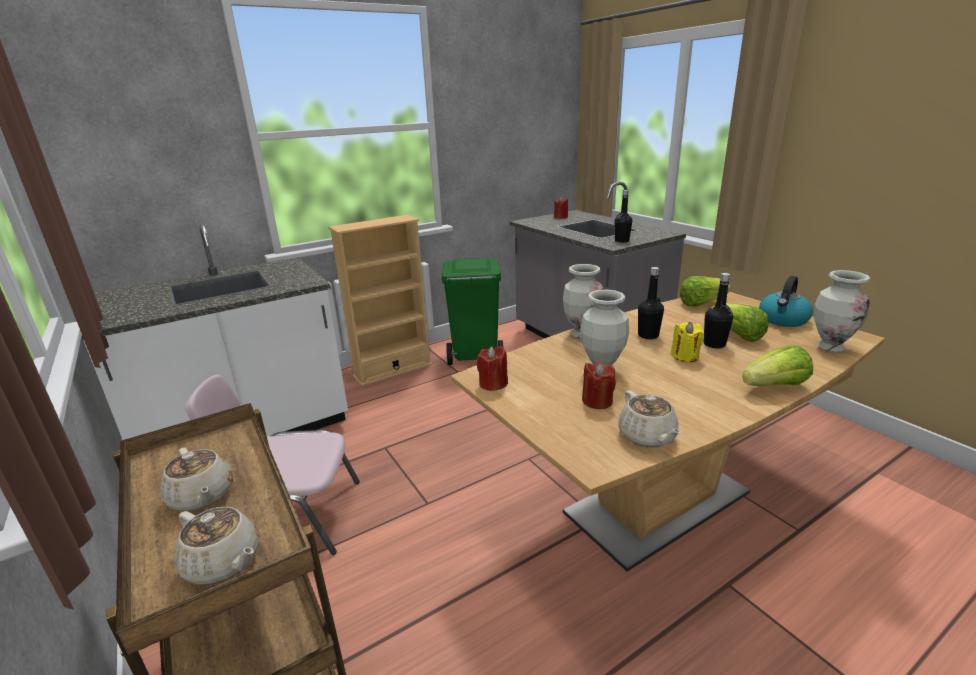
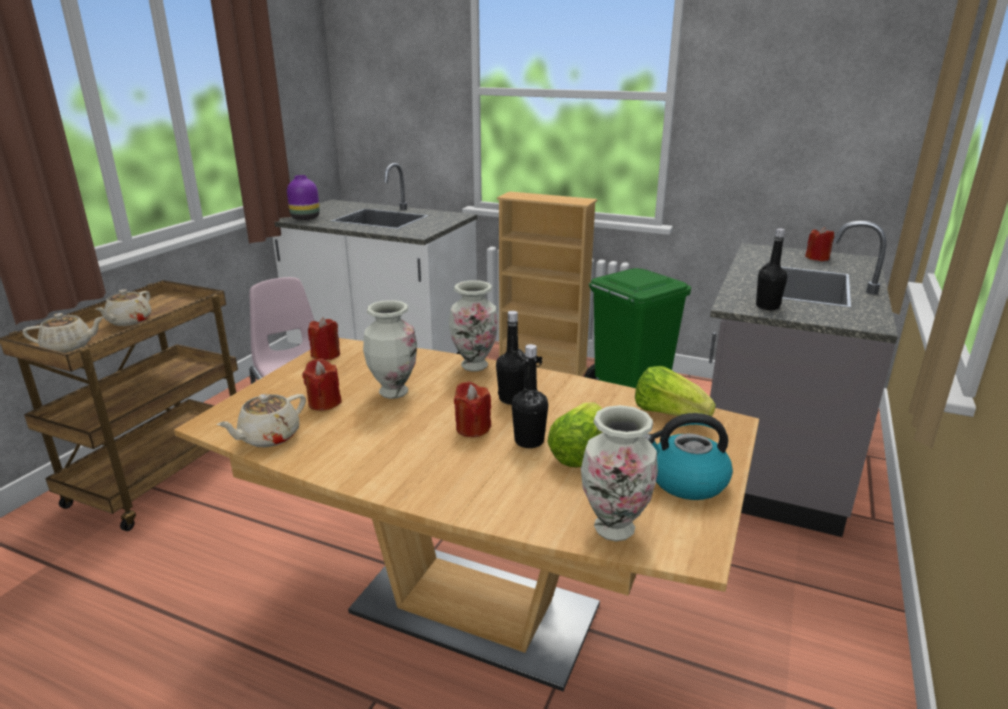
camera: 55 degrees right, 0 degrees up
beige teapot [175,507,259,585] -> beige teapot turned 105 degrees counterclockwise [23,313,104,353]
yellow candle [671,322,704,362] -> red candle [454,381,491,437]
lettuce [742,345,813,386] -> none
none -> purple vase [287,175,320,220]

